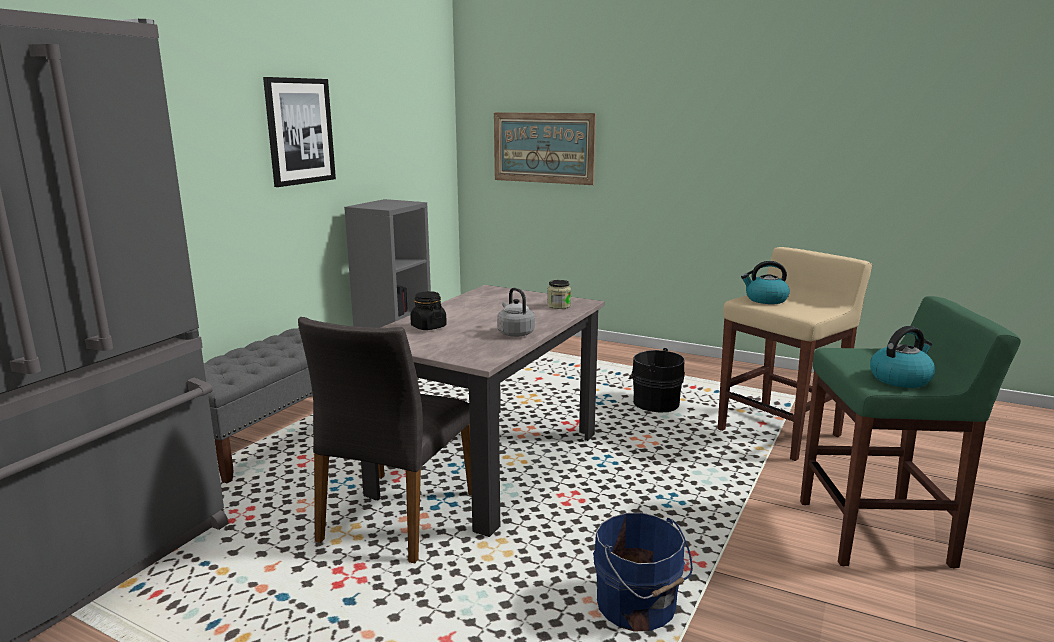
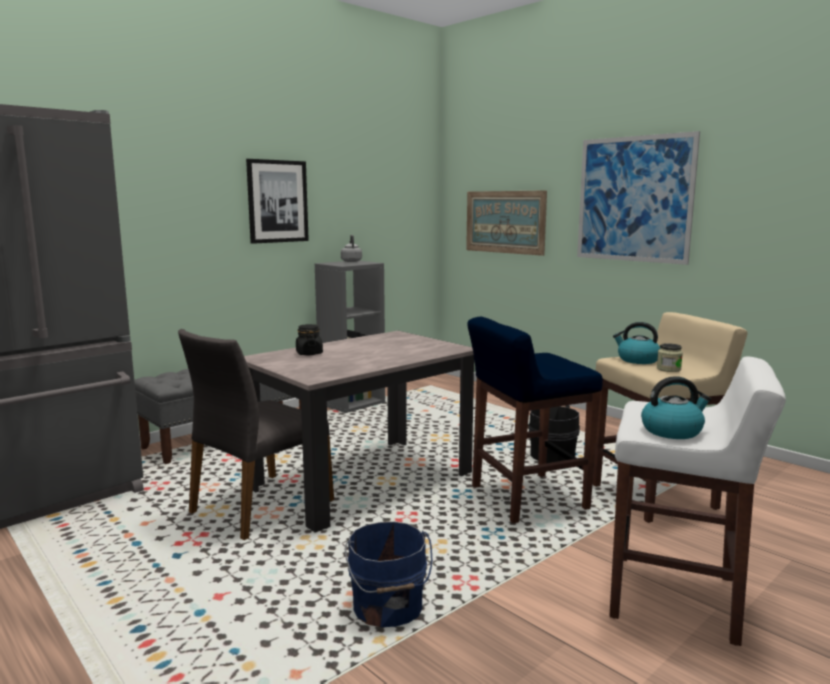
camera: 20 degrees right, 5 degrees down
grey kettle [497,288,535,337] -> grey kettle moved to [341,235,362,262]
jar [547,280,571,309] -> jar moved to [657,343,683,372]
green stool [800,296,1021,568] -> white stool [610,357,786,646]
none -> blue stool [467,317,603,523]
none -> picture [577,131,700,265]

